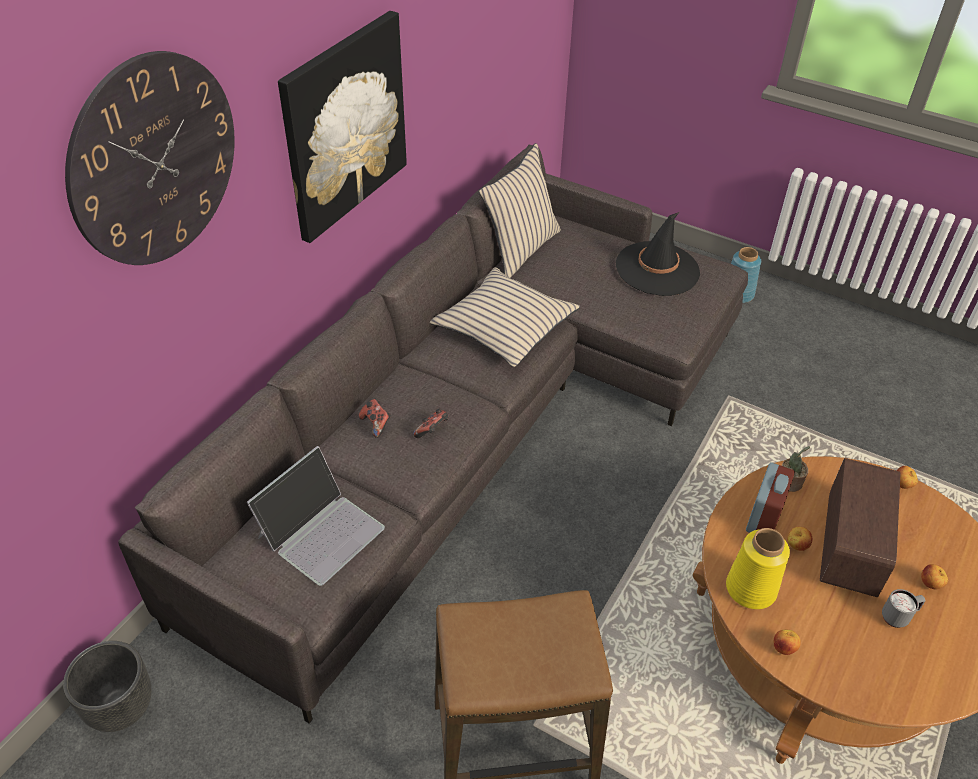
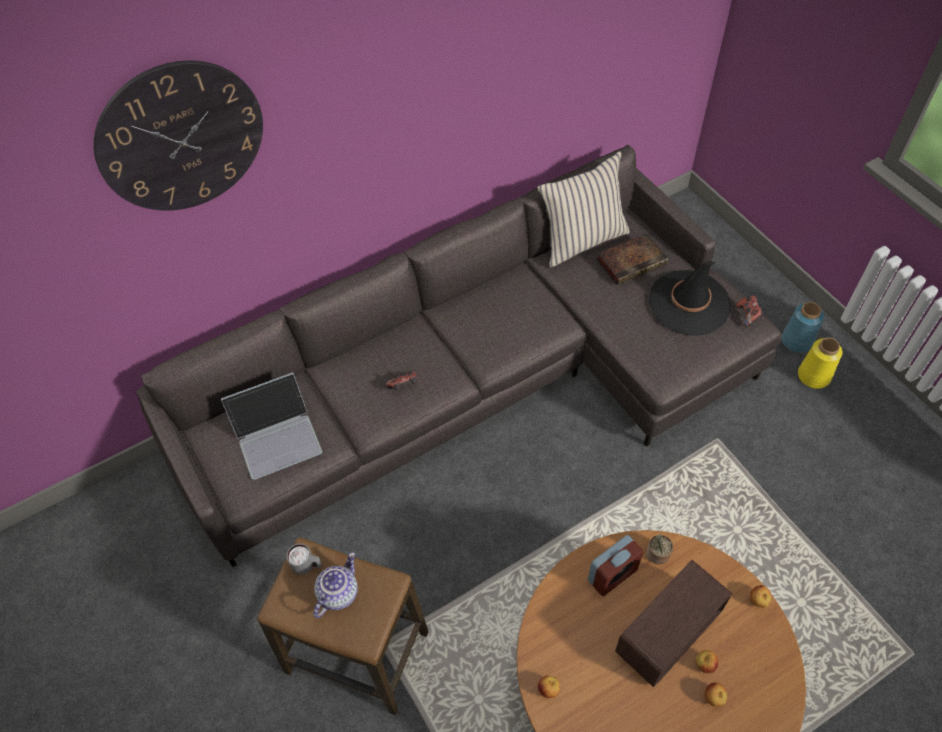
camera: 30 degrees right, 10 degrees up
black planter [63,641,152,732] -> none
picture [278,11,407,243] -> none
game controller [359,399,391,438] -> game controller moved to [736,295,763,327]
beige pillow [430,267,580,367] -> none
yellow vase [726,528,790,609] -> yellow vase moved to [798,337,842,389]
apple [787,527,813,551] -> apple moved to [696,650,718,673]
grey mug [882,589,926,628] -> grey mug moved to [286,543,322,575]
none -> teapot [313,552,358,618]
none -> book [597,233,668,285]

